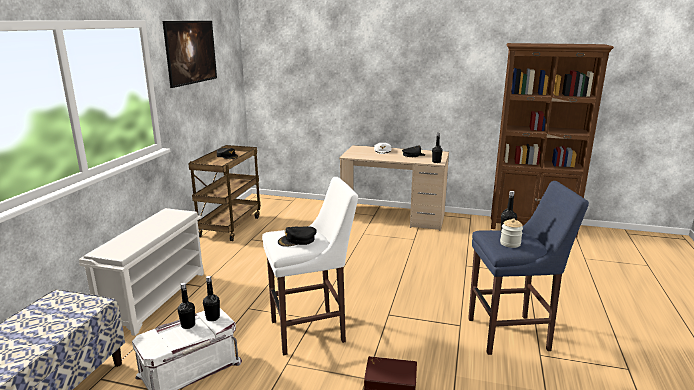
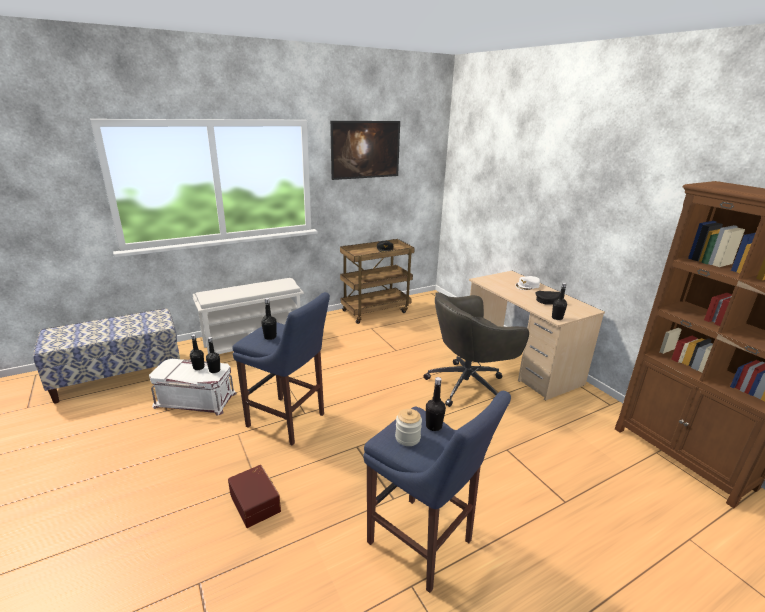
camera: 45 degrees right, 5 degrees up
white stool [262,177,358,355] -> blue stool [232,292,330,446]
black cap [278,226,317,247] -> black bottle [261,298,277,340]
none -> grey office chair [424,292,529,407]

